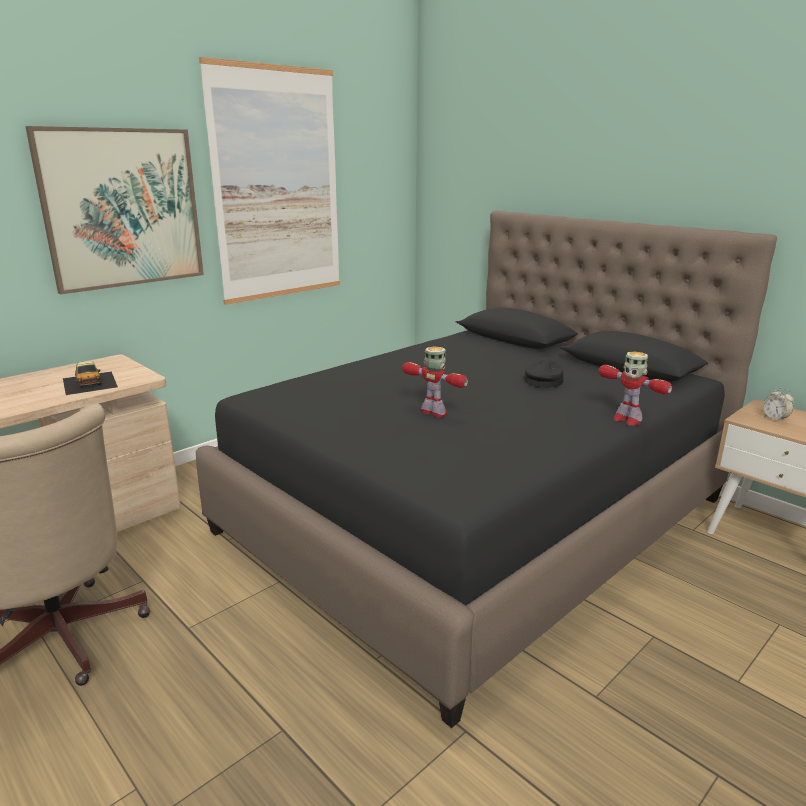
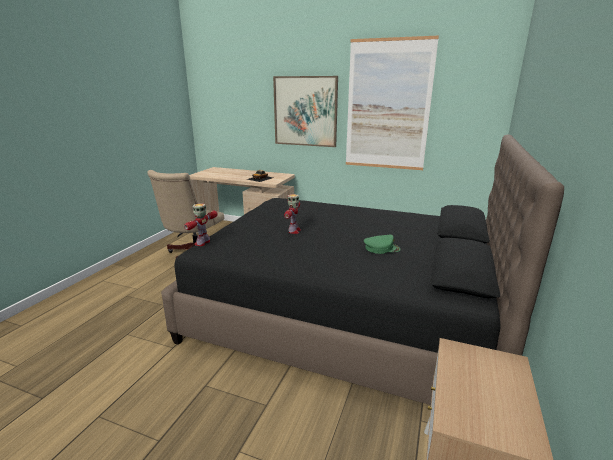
camera: 65 degrees right, 0 degrees up
black cap [524,358,564,387] -> green cap [364,235,401,254]
toy robot [598,351,672,425] -> toy robot moved to [184,203,218,246]
alarm clock [763,388,794,422] -> none

